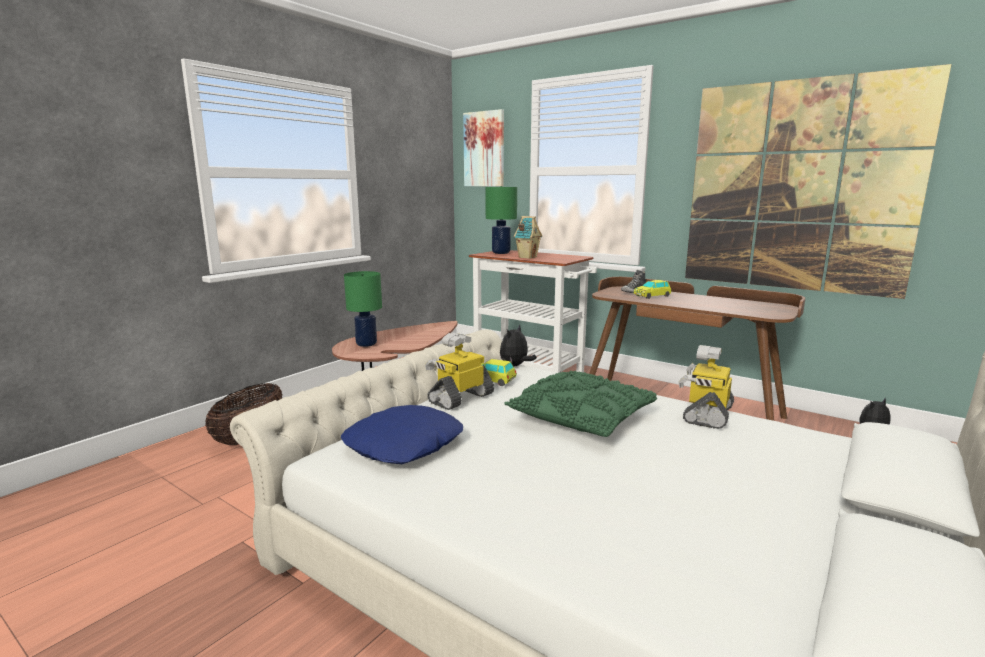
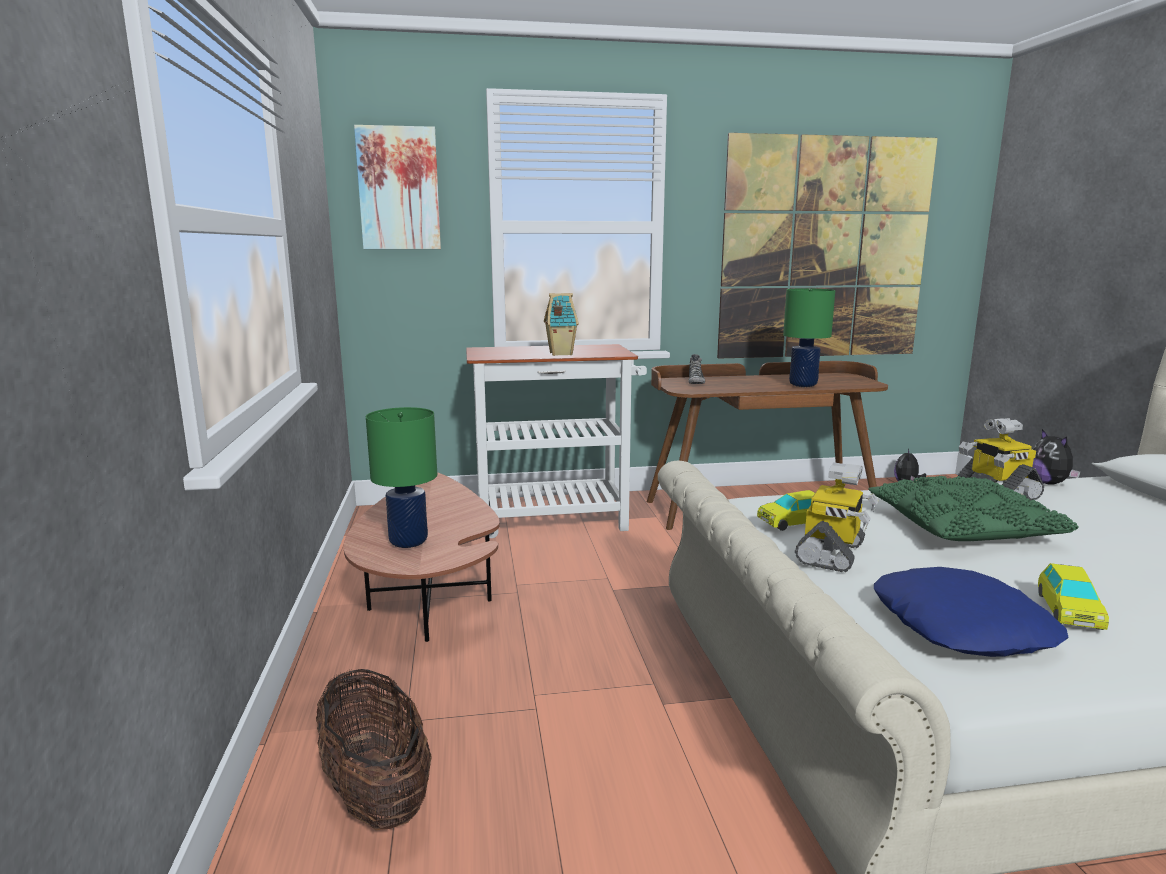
camera: 45 degrees left, 0 degrees up
toy robot [425,333,494,410] -> toy robot turned 150 degrees counterclockwise [795,462,879,572]
green table lamp [486,186,517,254] -> green table lamp moved to [783,288,835,387]
plush toy [500,325,537,367] -> plush toy moved to [1032,429,1080,485]
toy car [634,280,671,299] -> toy car moved to [1038,563,1109,630]

